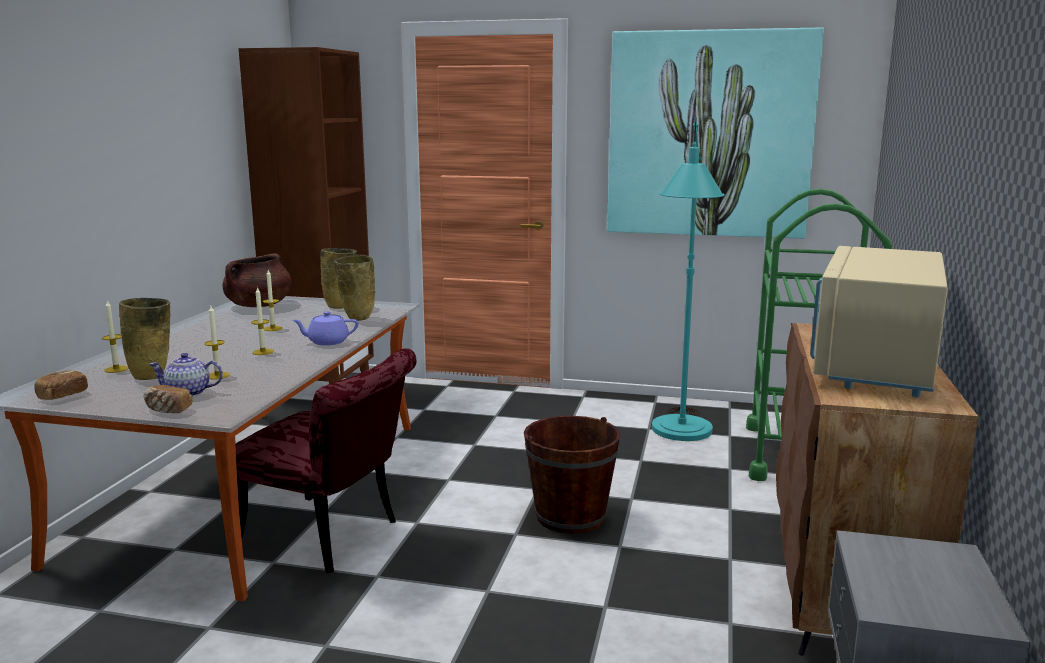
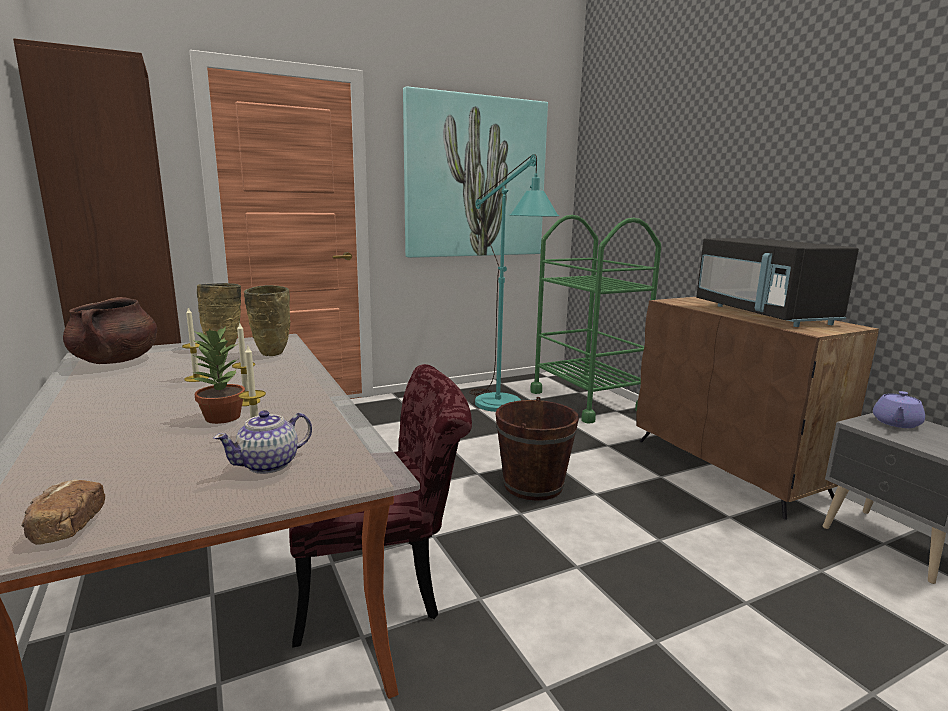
camera: 40 degrees left, 0 degrees up
candle [102,300,128,373] -> none
beige vase [119,298,170,380] -> none
bread [143,385,193,413] -> none
purple teapot [292,311,358,345] -> purple teapot moved to [873,391,925,428]
beige microwave [810,246,948,397] -> black microwave [696,238,859,327]
none -> potted plant [192,327,245,424]

